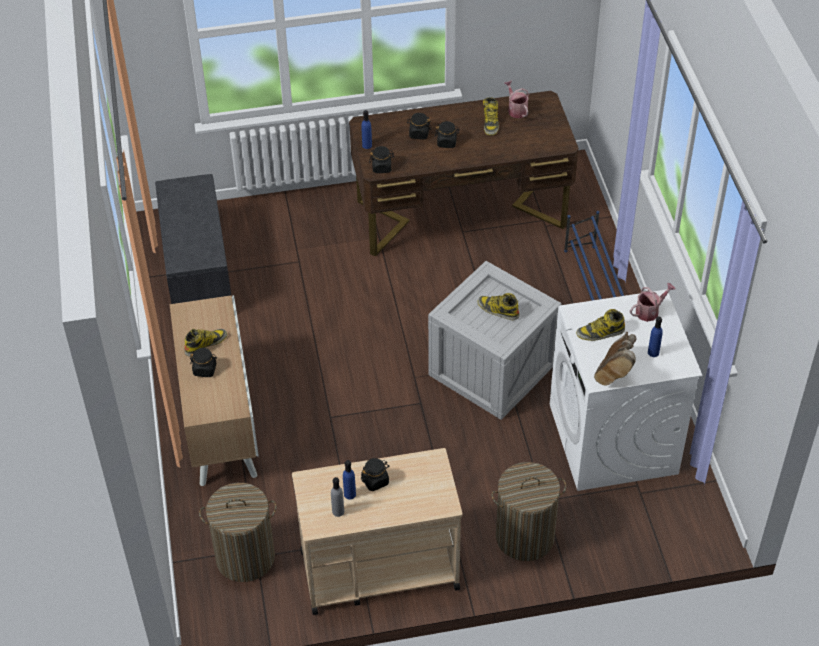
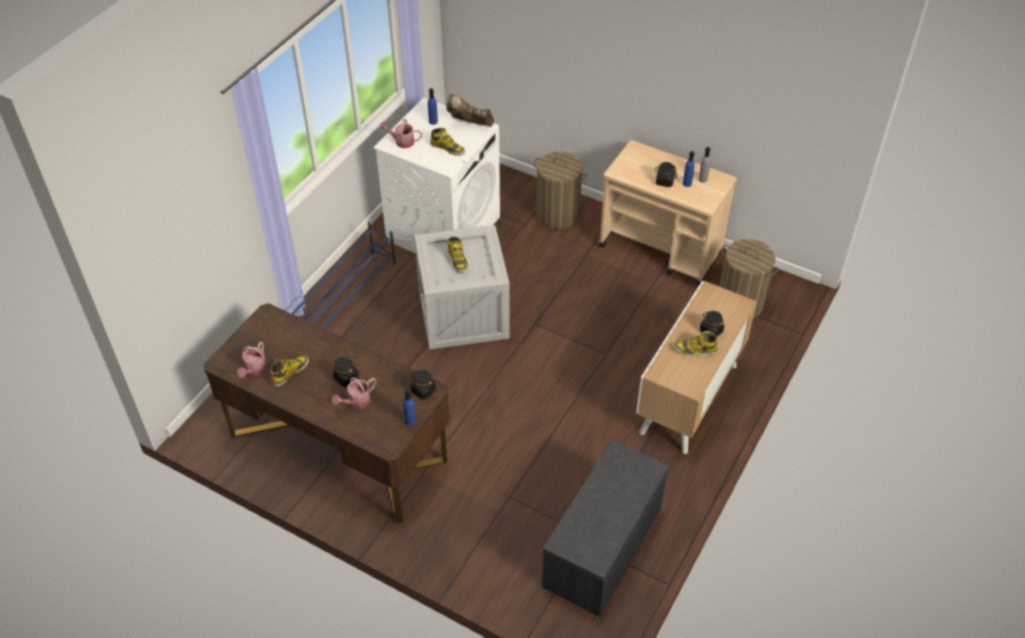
camera: 140 degrees left, 0 degrees up
black jar [407,113,431,139] -> watering can [332,377,376,409]
brown boot [594,332,636,386] -> brown boot turned 135 degrees counterclockwise [447,94,494,127]

